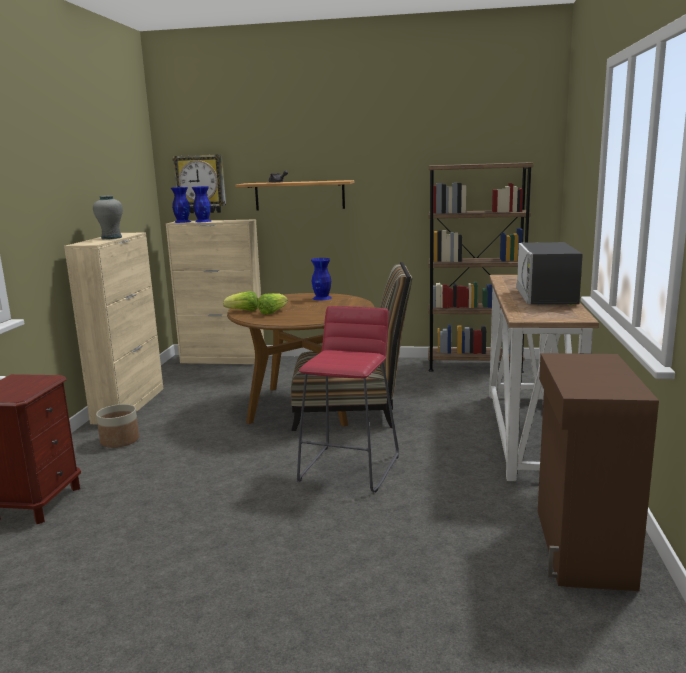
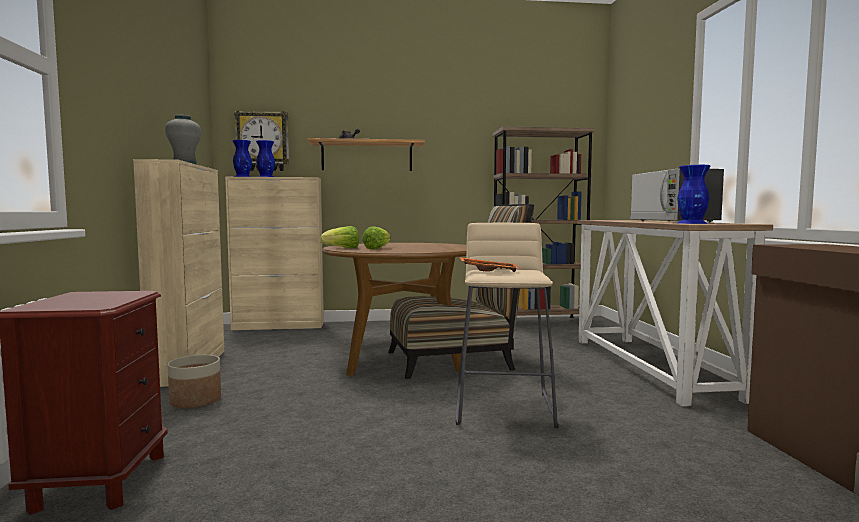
camera: 15 degrees left, 10 degrees down
red stool [297,306,399,492] -> beige stool [455,222,559,428]
blue vase [311,258,332,300] -> blue vase moved to [677,165,710,224]
none -> orange tray [460,257,519,272]

